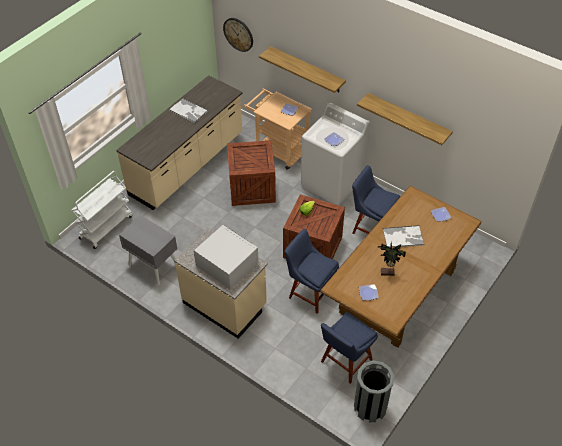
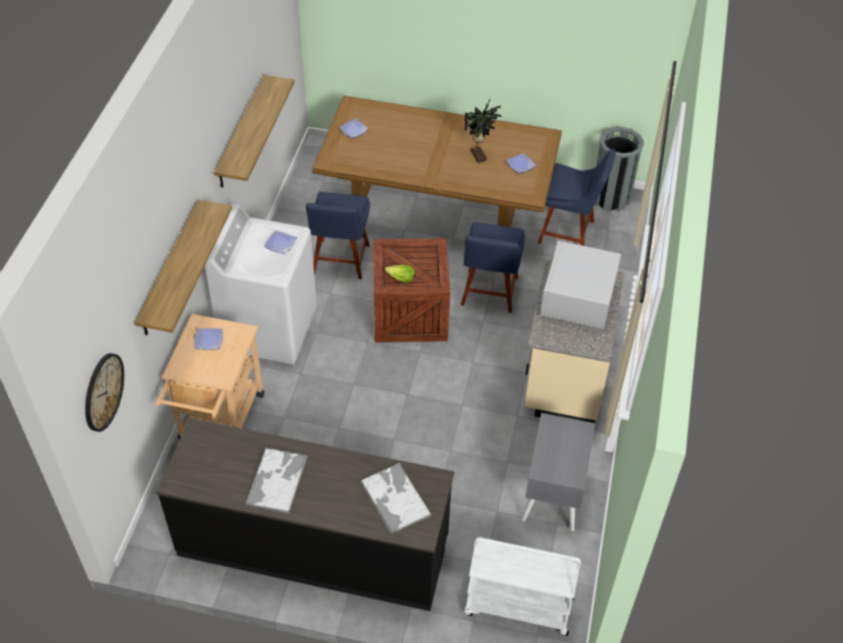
camera: 115 degrees left, 0 degrees up
beige counter [116,75,243,210] -> black counter [157,418,454,611]
crate [227,140,276,206] -> none
tray [383,225,424,248] -> tray moved to [360,463,432,534]

